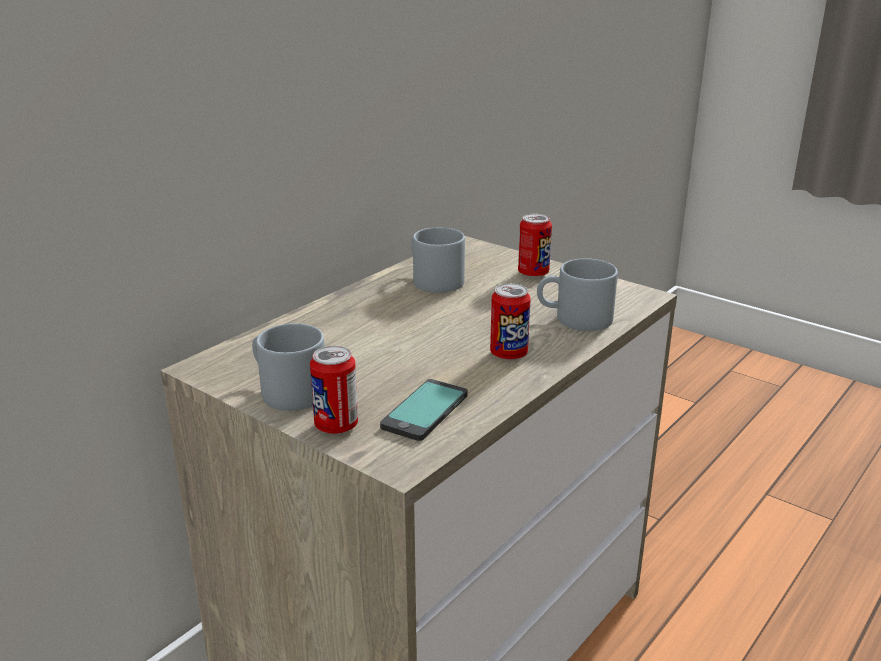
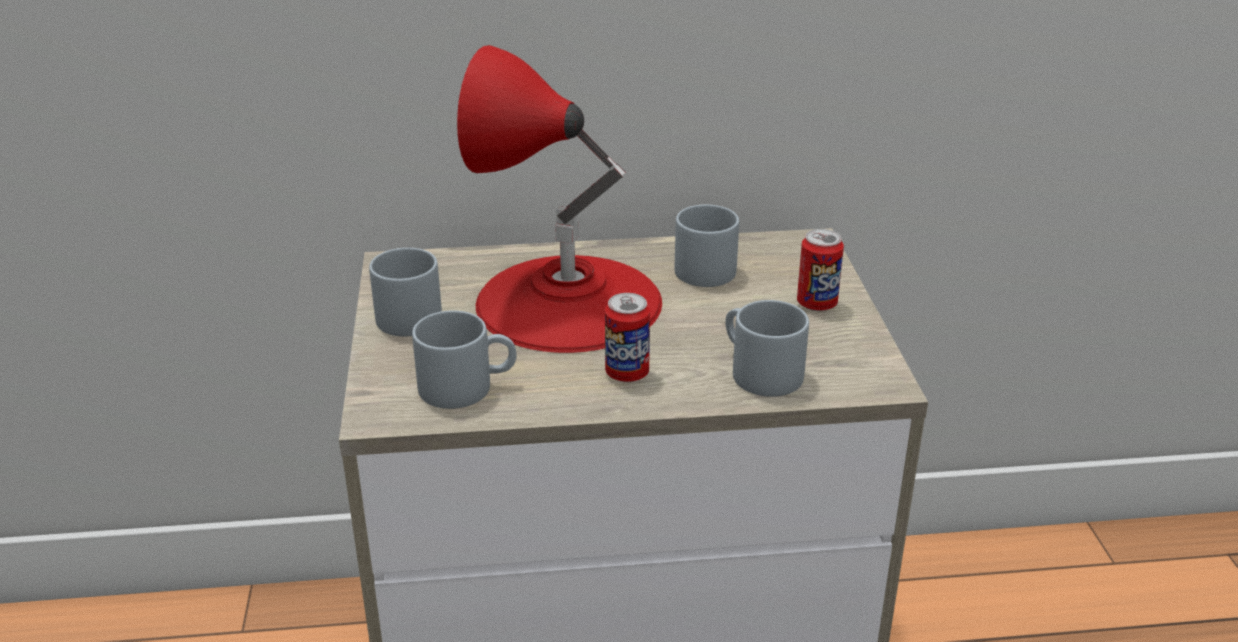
camera: 45 degrees right, 5 degrees up
can [310,346,358,434] -> none
phone [380,379,468,441] -> grey mug [412,310,517,409]
none -> red table lamp [457,45,662,353]

